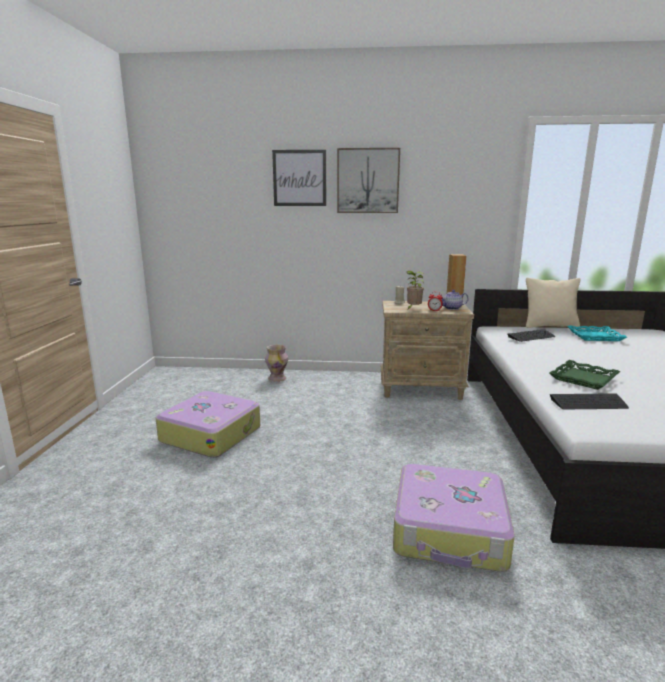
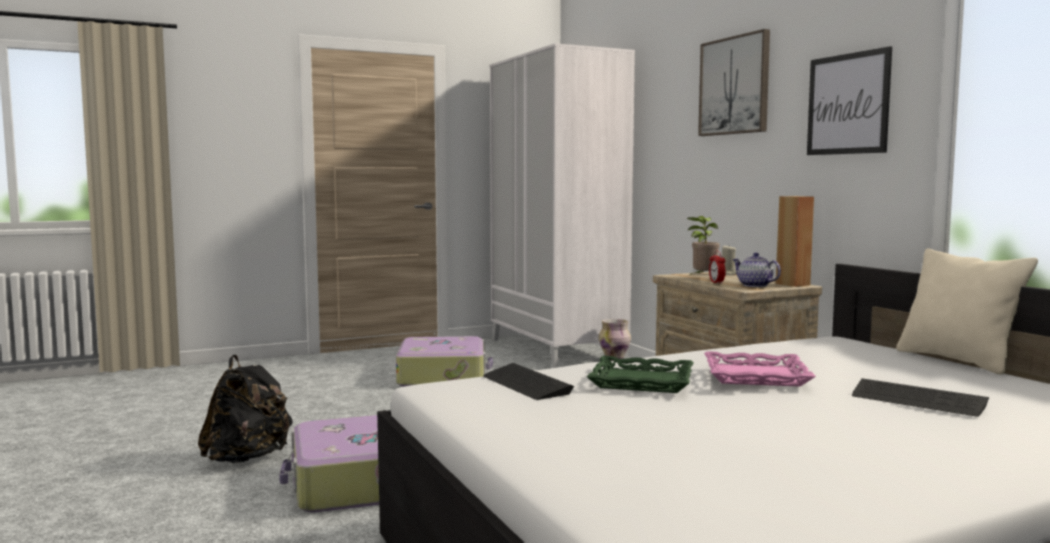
camera: 60 degrees right, 10 degrees down
picture [272,150,326,206] -> picture moved to [807,46,892,155]
keyboard [508,329,555,342] -> keyboard moved to [852,378,989,417]
turquoise tray [567,326,627,341] -> none
none -> black backpack [198,355,293,463]
none -> white wardrobe [489,43,635,368]
none -> pink tray [704,351,816,387]

